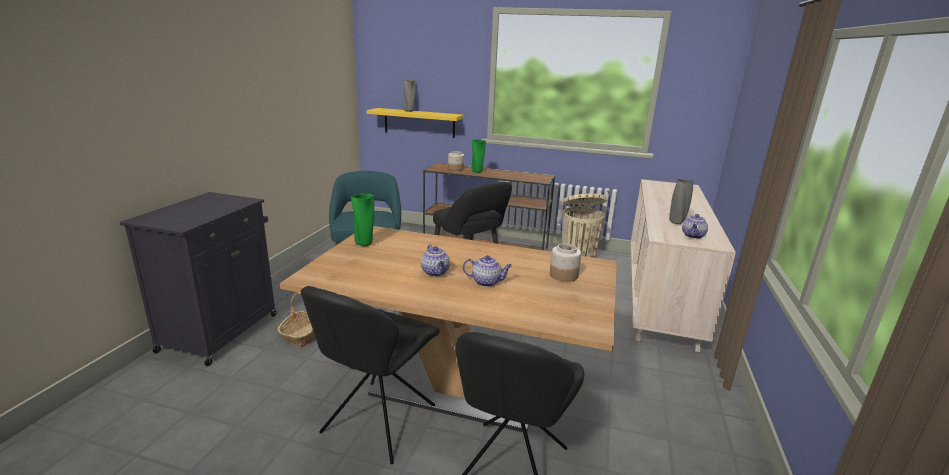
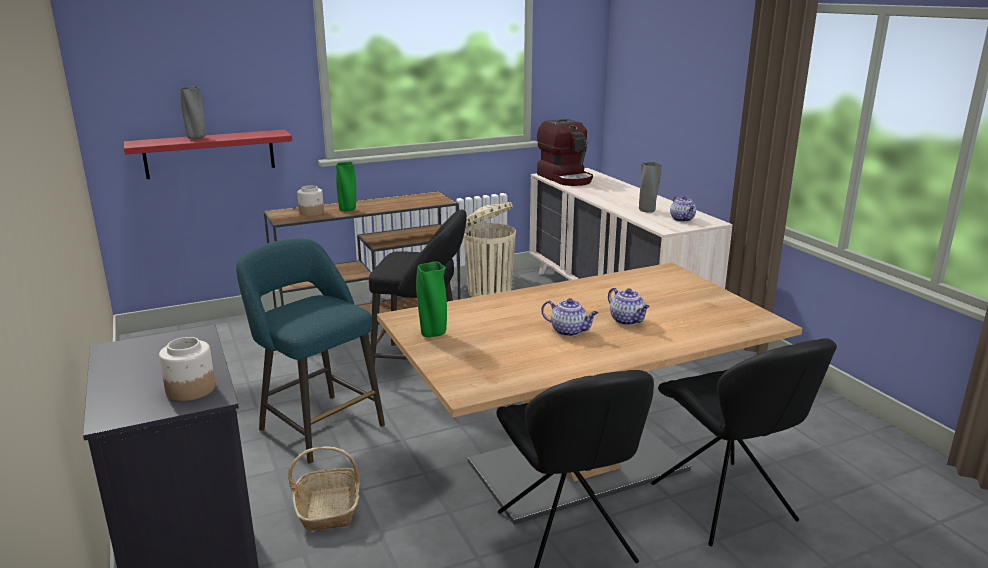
camera: 40 degrees left, 0 degrees up
yellow shelf [367,108,464,138] -> red shelf [124,130,292,179]
teapot [463,255,512,287] -> teapot turned 90 degrees clockwise [608,288,650,325]
jar [550,243,581,282] -> jar moved to [159,337,215,401]
none -> coffee machine [537,119,593,186]

